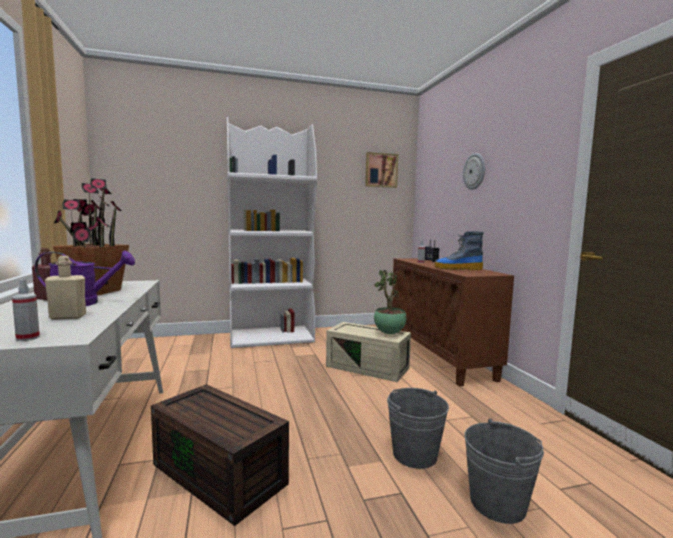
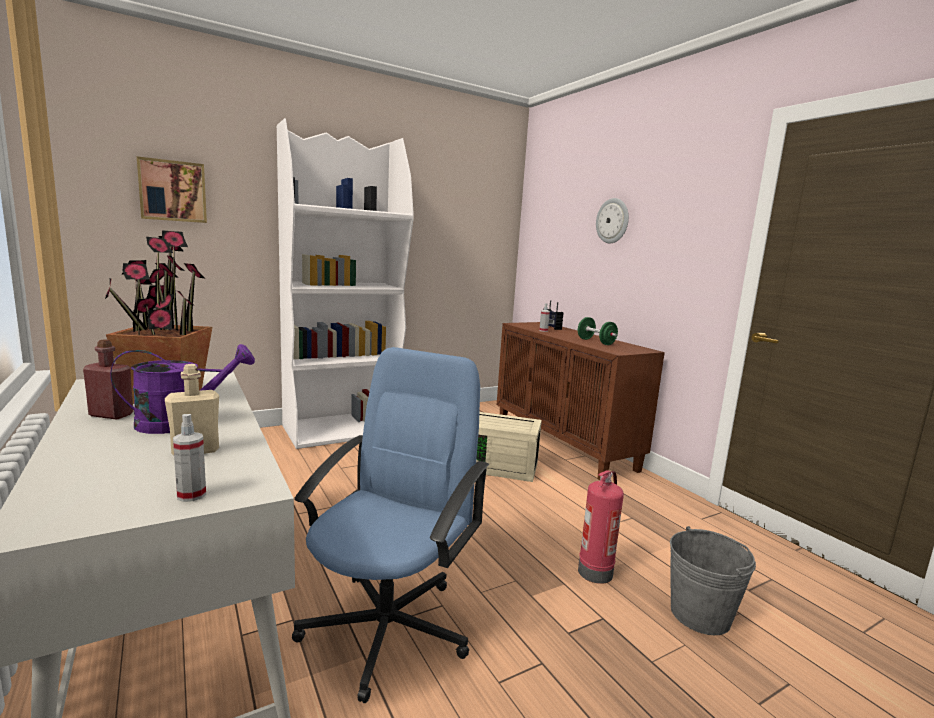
camera: 15 degrees left, 5 degrees up
brown storage box [151,384,289,526] -> blue office chair [292,347,489,703]
picture [365,152,398,188] -> picture moved to [137,156,207,223]
potted plant [374,270,406,334] -> none
grey bucket [387,388,449,469] -> fire extinguisher [578,470,624,584]
boot [435,231,484,270] -> green dumbbell [578,317,618,345]

